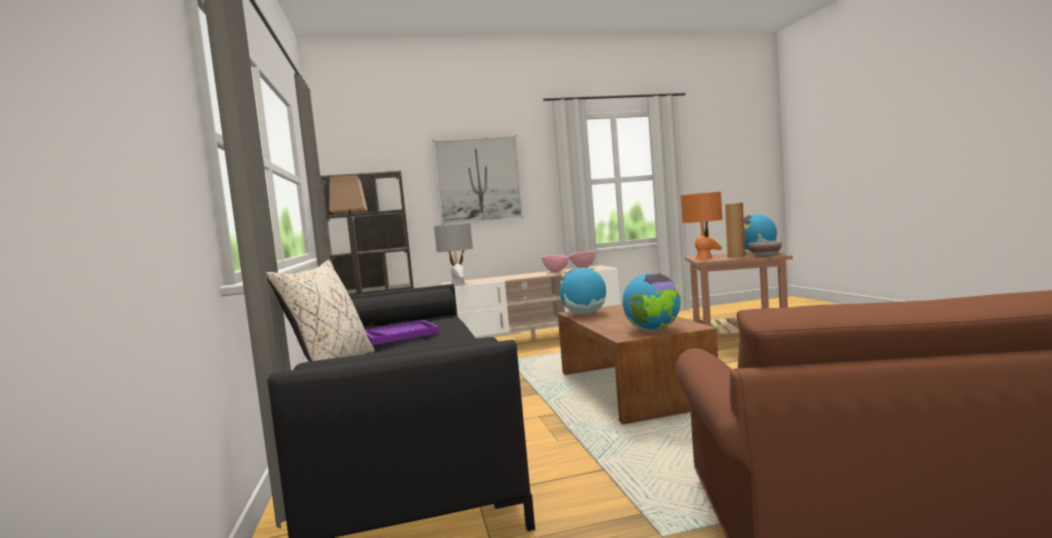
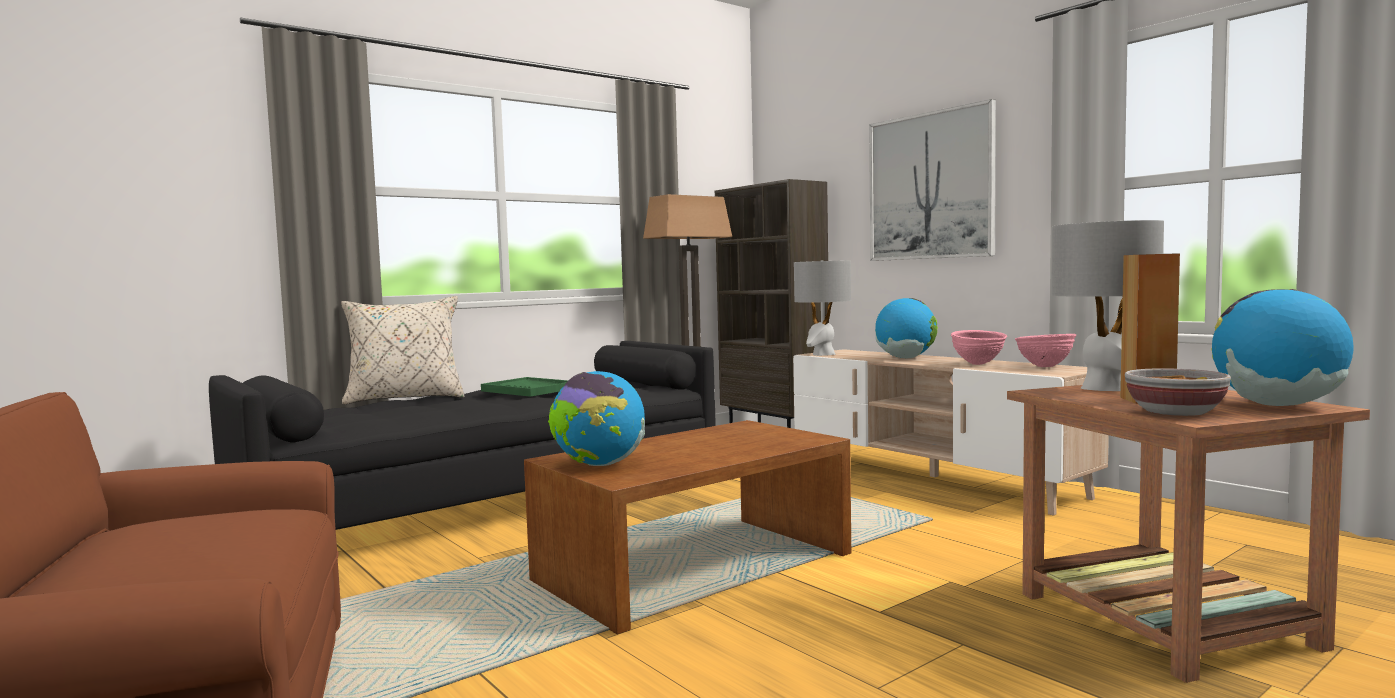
camera: 65 degrees right, 0 degrees up
purple tray [365,320,440,345] -> green tray [481,377,568,397]
globe [560,267,606,315] -> globe moved to [875,298,938,358]
orange table lamp [680,192,723,259] -> grey table lamp [1051,220,1164,391]

